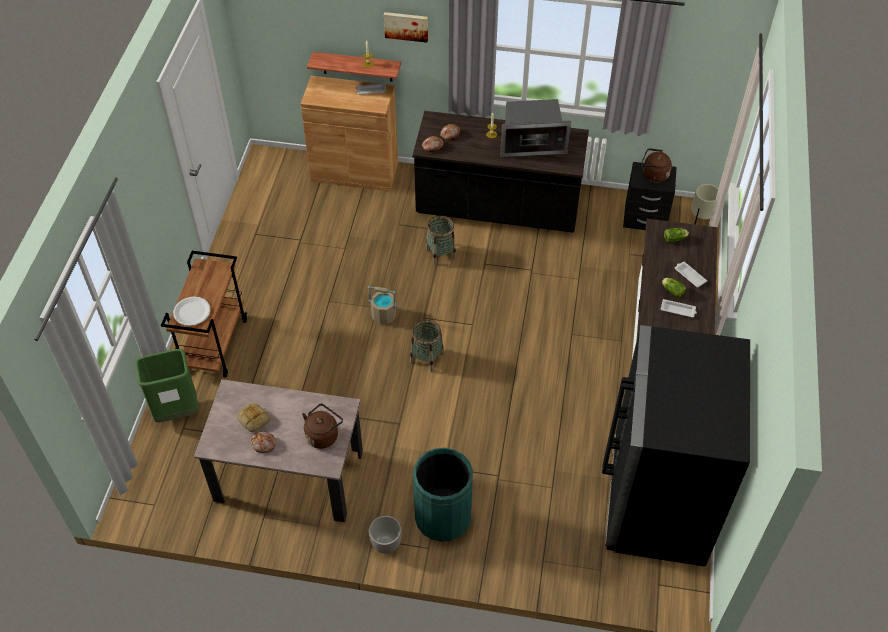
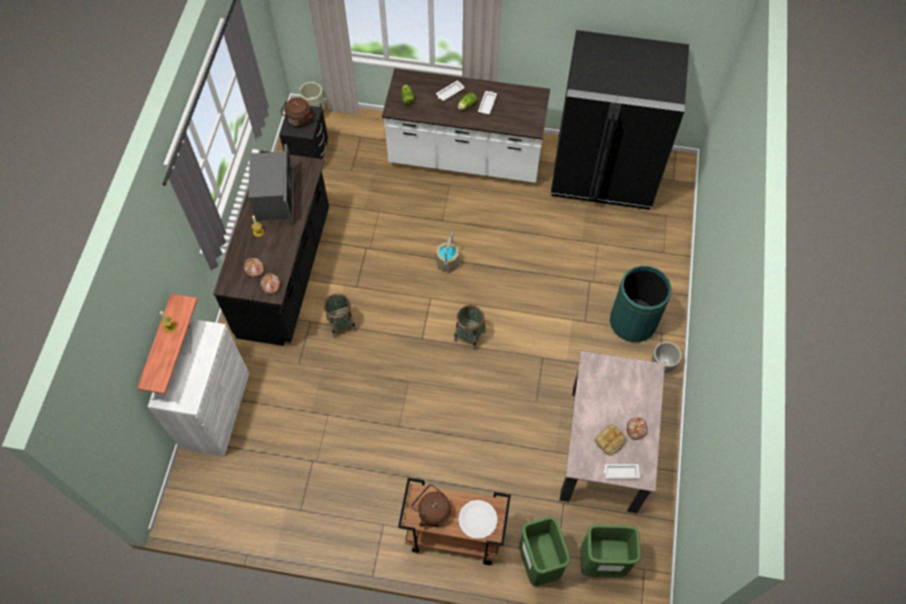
camera: 90 degrees left, 10 degrees up
brown cabinet [301,76,398,191] -> white cabinet [148,319,249,456]
brown kettle [302,404,343,449] -> brown kettle moved to [412,484,451,527]
beige bucket [368,286,397,324] -> beige bucket moved to [436,232,459,273]
picture [384,12,428,43] -> none
none -> green trash can [580,525,641,577]
none -> white tray [603,464,640,479]

